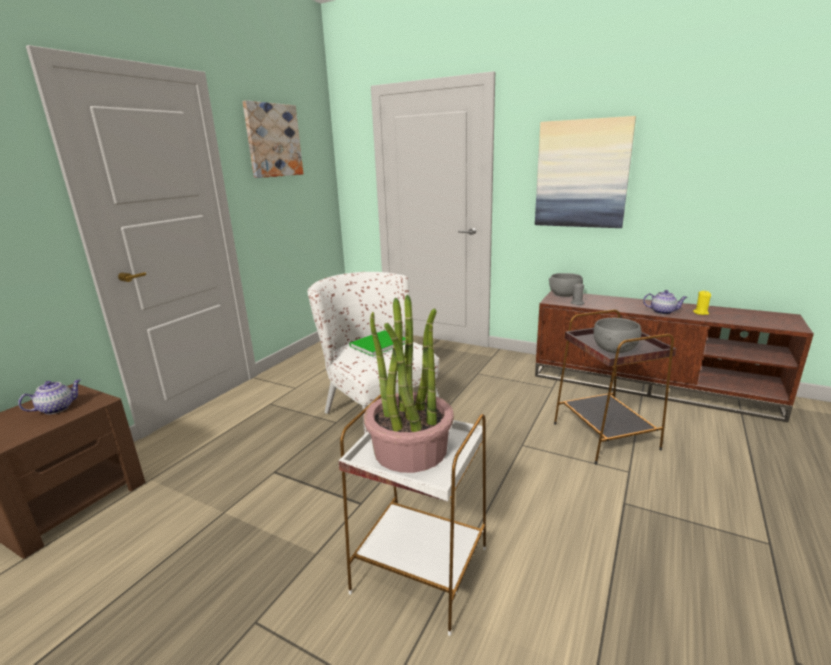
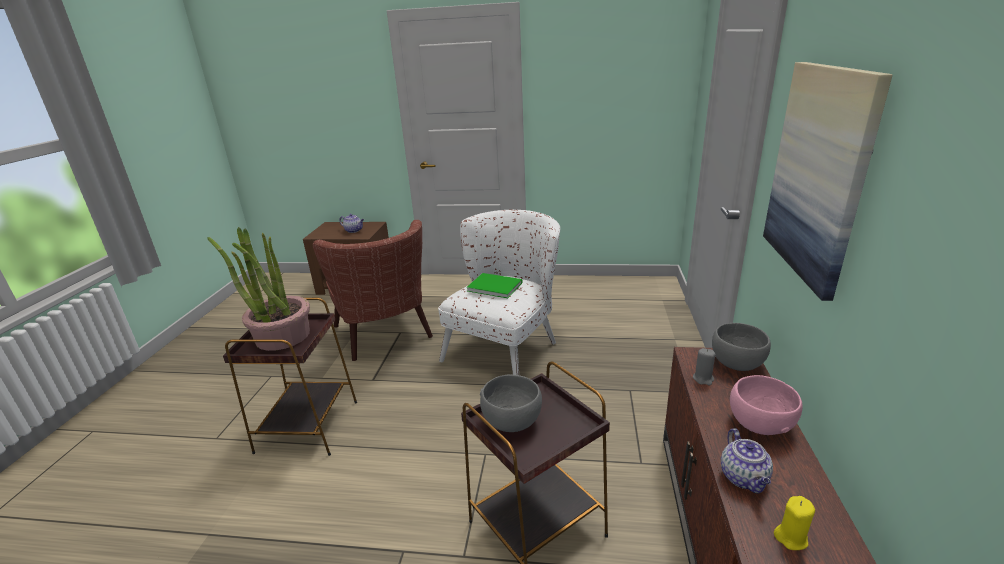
camera: 70 degrees right, 5 degrees up
picture [242,100,303,178] -> none
white side table [338,394,486,636] -> brown side table [223,298,357,456]
none -> brown armchair [312,220,433,361]
none -> pink bowl [730,375,803,435]

